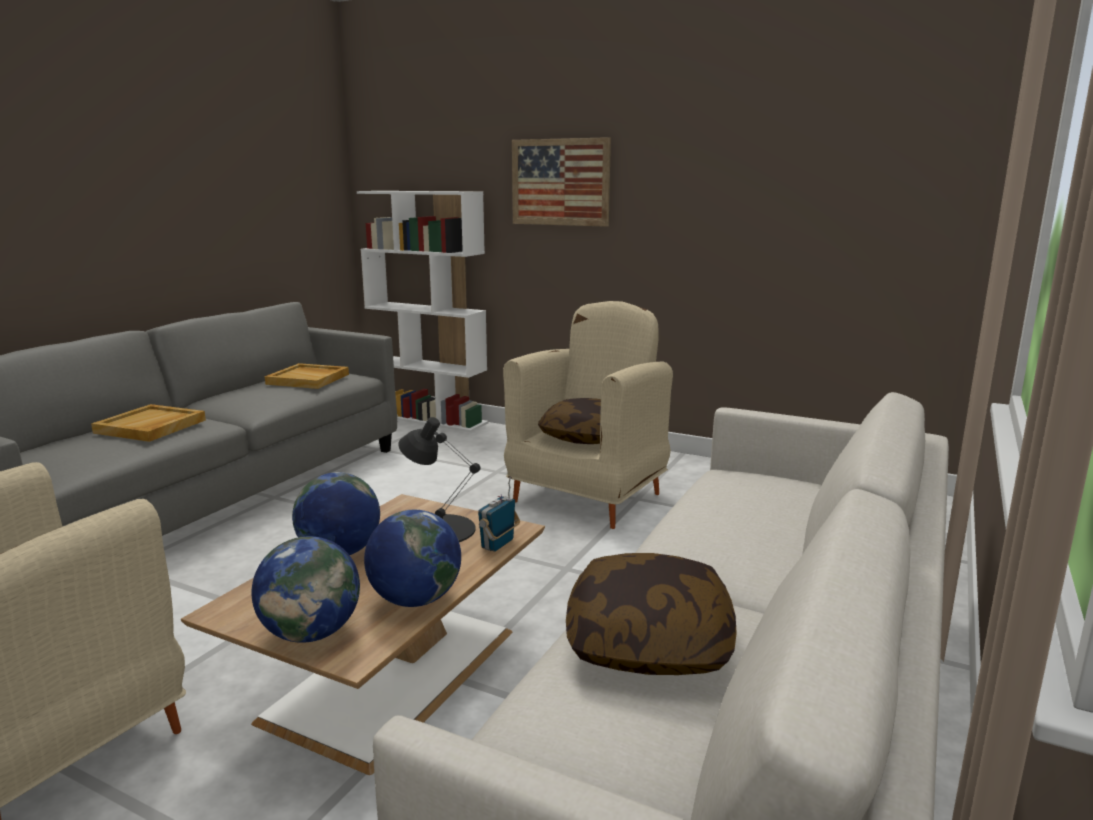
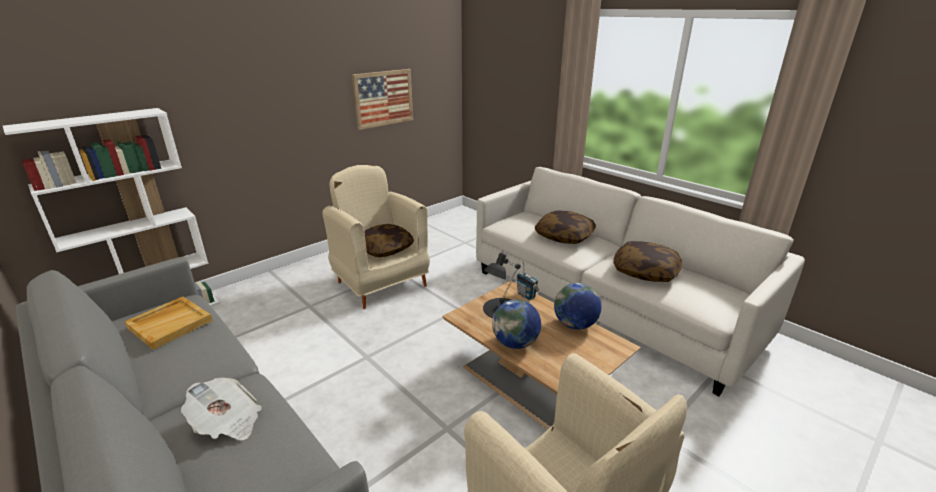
camera: 70 degrees left, 10 degrees up
beige tray [91,404,206,442] -> newspaper [181,378,262,440]
globe [251,536,360,643] -> none
picture [512,137,611,227] -> picture moved to [352,69,413,130]
none -> pillow [535,211,596,244]

